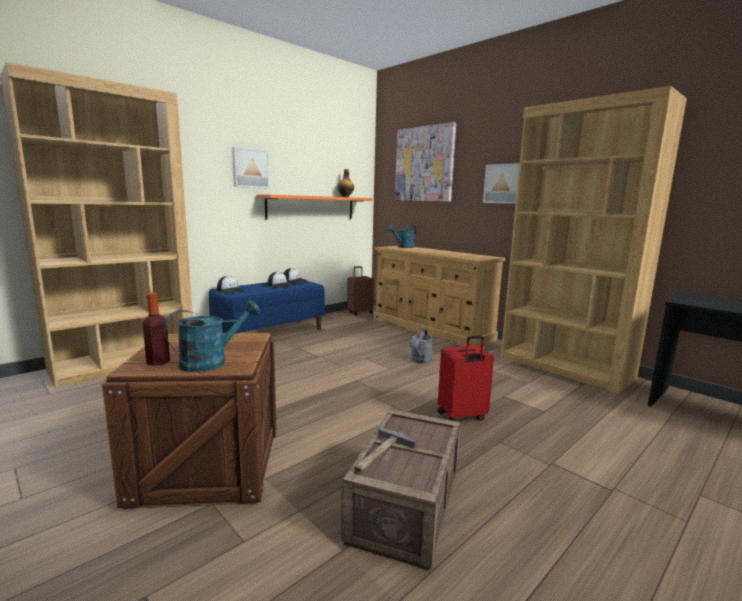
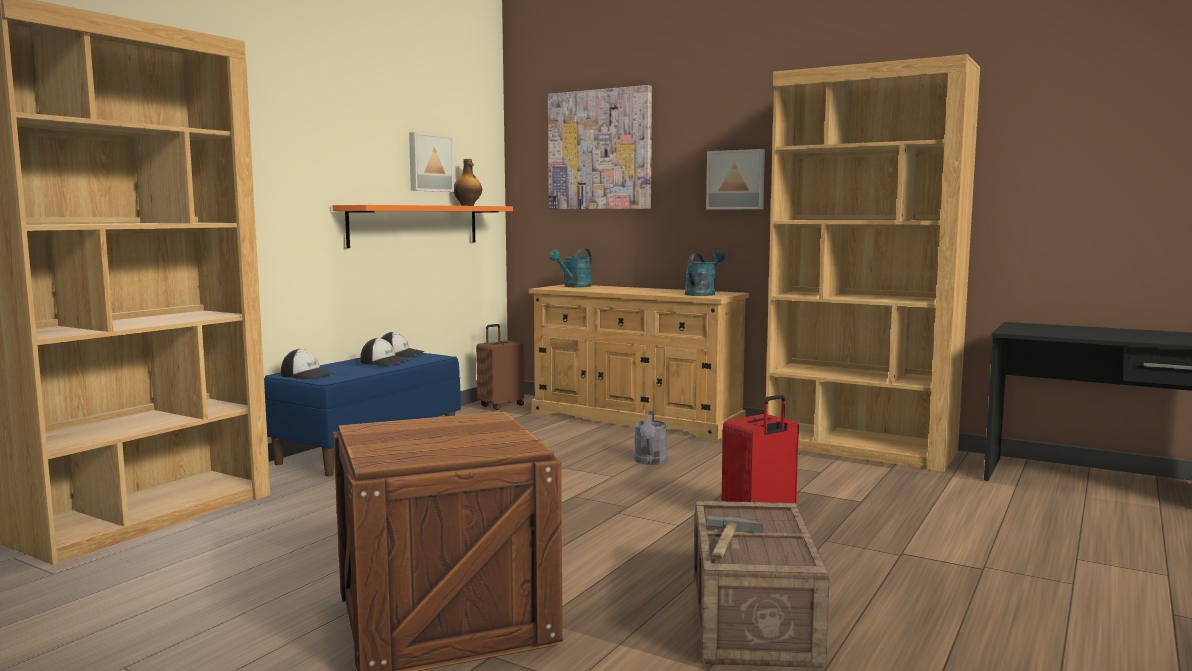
camera: 15 degrees left, 5 degrees down
bottle [142,293,170,366] -> none
turquoise watering can [164,300,260,372] -> turquoise watering can moved to [685,251,725,296]
picture [232,147,270,188] -> picture moved to [409,132,454,192]

